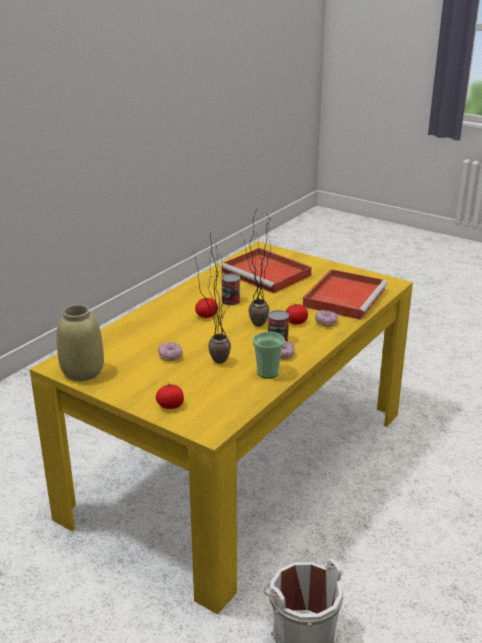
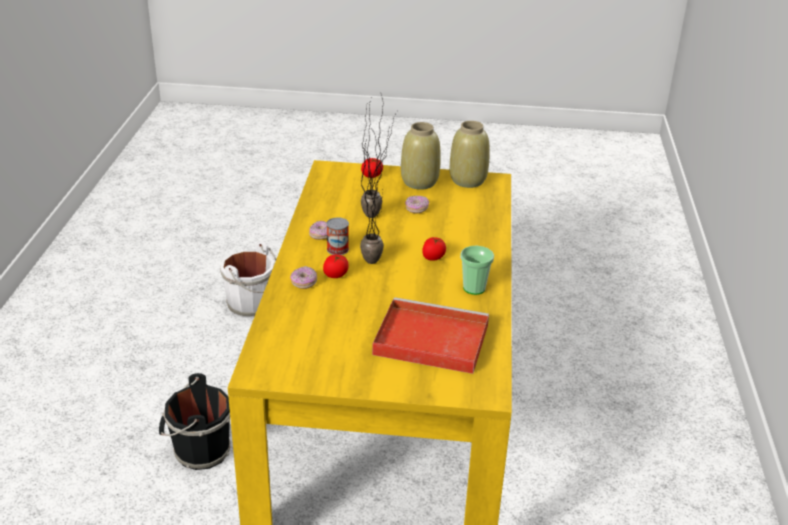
camera: 150 degrees right, 5 degrees up
can [221,274,240,306] -> none
cup [253,332,285,379] -> cup moved to [460,246,494,295]
red tray [303,269,388,320] -> none
none -> black bucket [159,373,230,470]
none -> beige vase [401,122,441,190]

